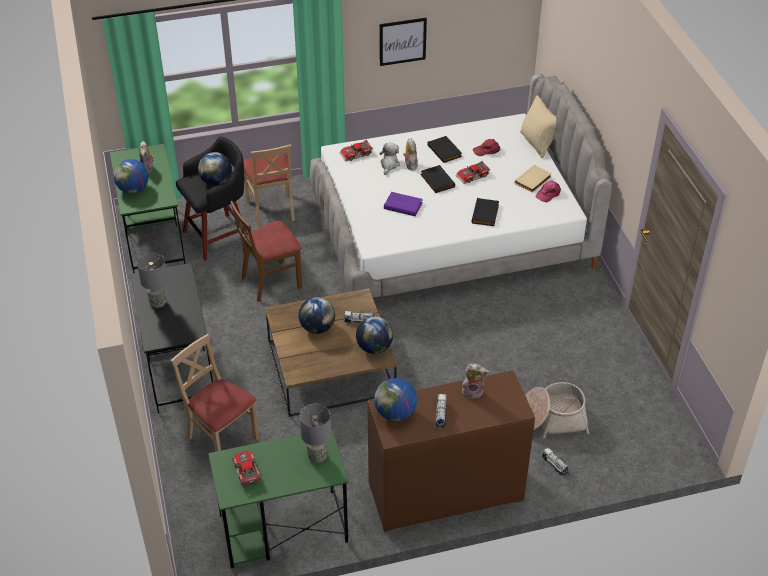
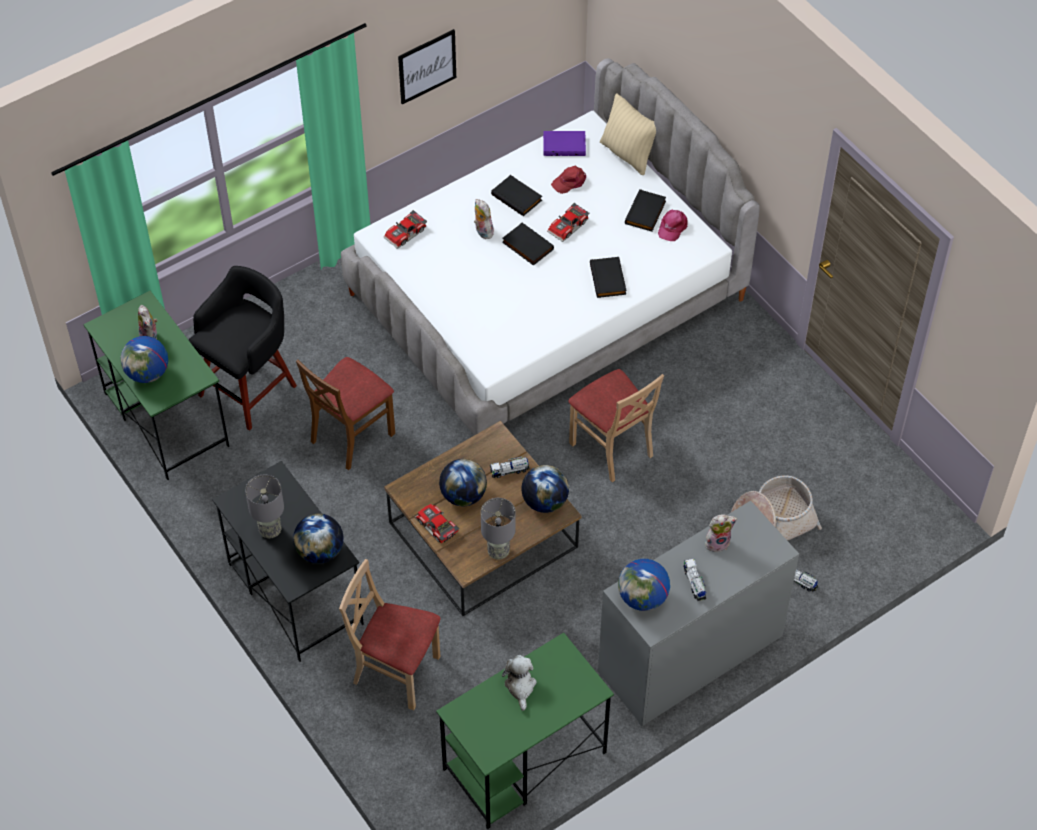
camera: 20 degrees left, 10 degrees up
globe [198,152,232,186] -> globe moved to [293,513,344,564]
toy car [232,450,261,485] -> toy car moved to [415,504,459,543]
beige chair [243,144,295,228] -> beige chair moved to [568,369,664,482]
grey table lamp [299,404,331,463] -> grey table lamp moved to [481,498,516,559]
brown dresser [367,370,535,532] -> grey dresser [598,501,799,726]
plush toy [379,143,400,175] -> plush toy moved to [502,655,537,711]
purple book [384,192,423,217] -> purple book moved to [543,131,586,156]
beige book [514,164,552,193] -> black book [625,189,666,231]

